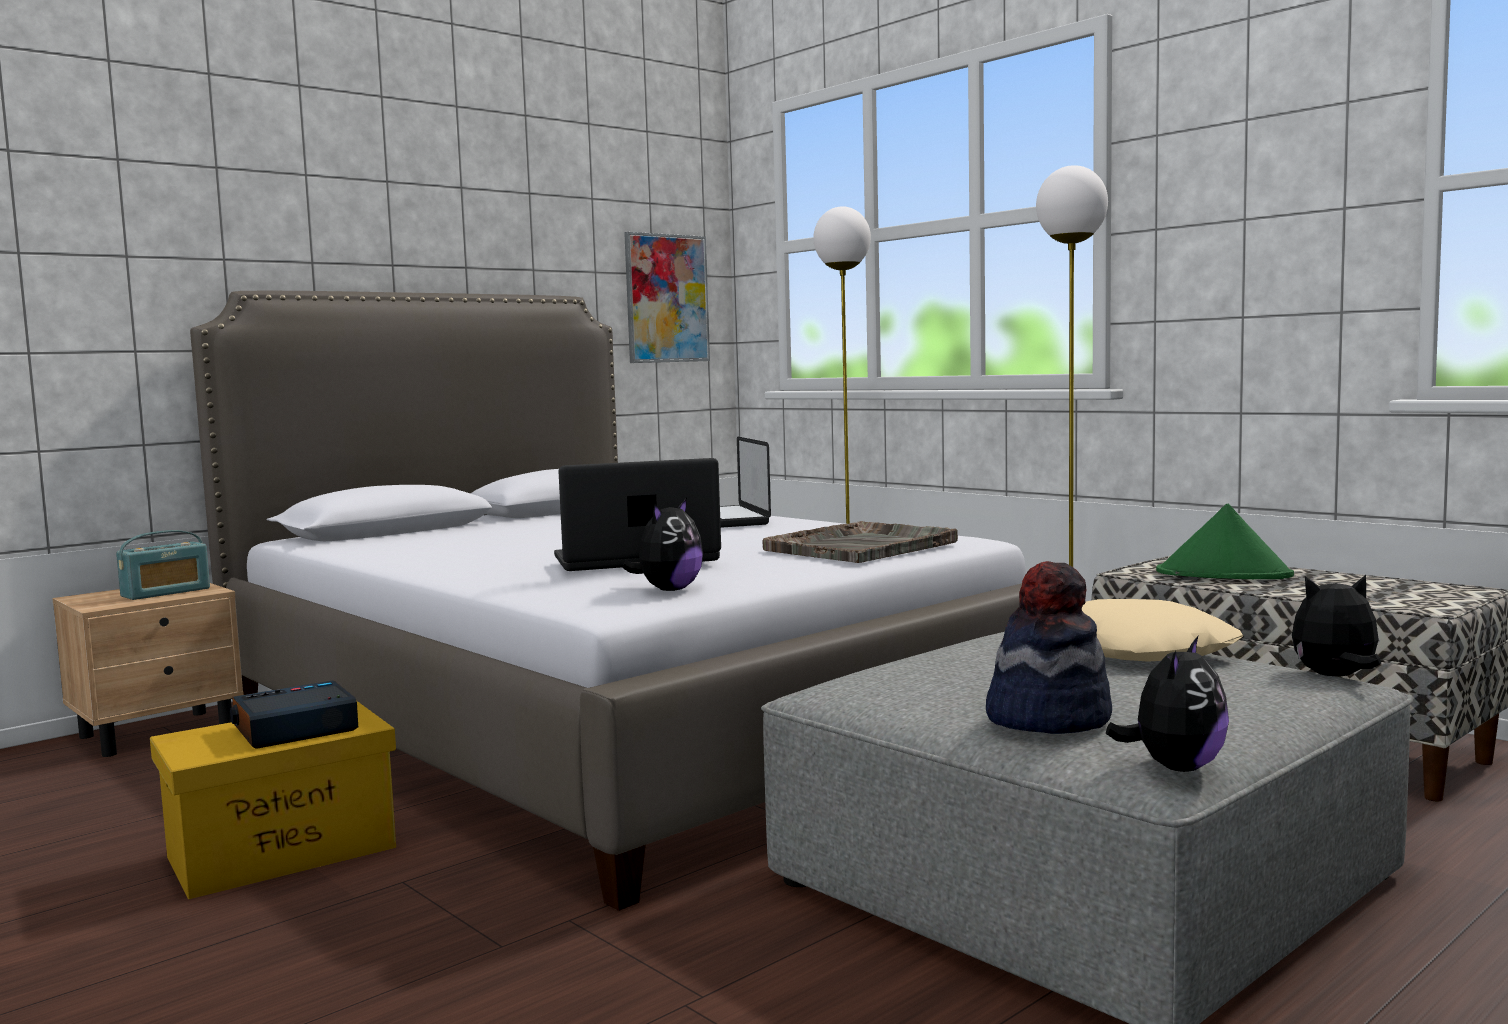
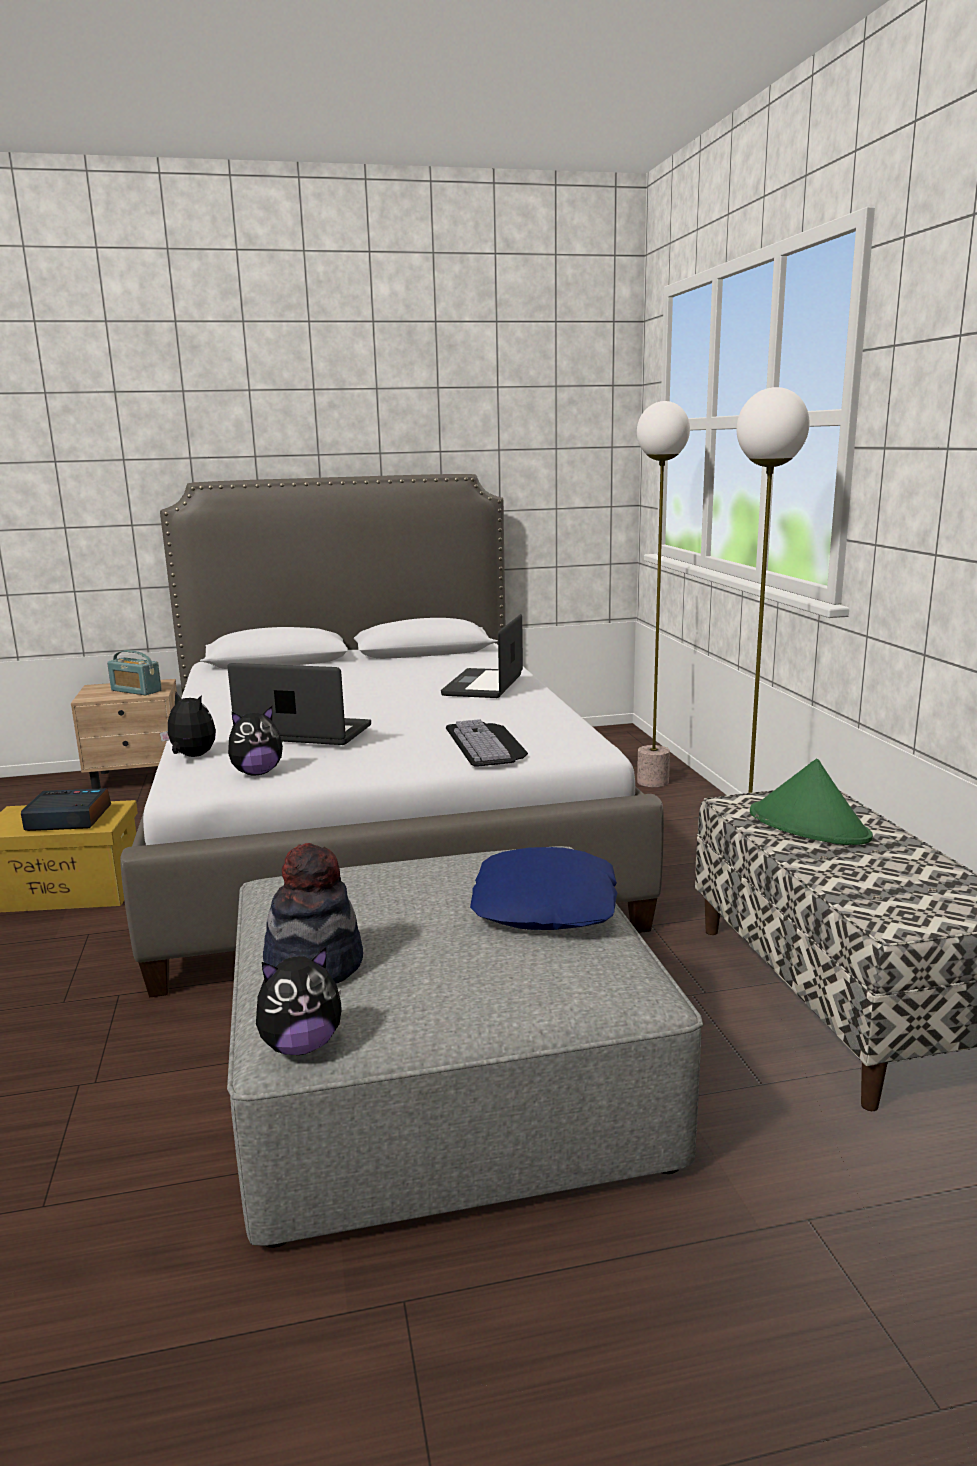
camera: 30 degrees right, 10 degrees up
radio [116,530,210,600] -> radio turned 45 degrees clockwise [107,650,162,695]
picture [624,232,710,363] -> none
grey tray [762,521,958,563] -> keyboard [446,719,528,766]
beige pillow [1082,599,1243,662] -> blue pillow [470,847,618,930]
plush toy [1292,575,1381,676] -> plush toy moved to [160,692,216,757]

